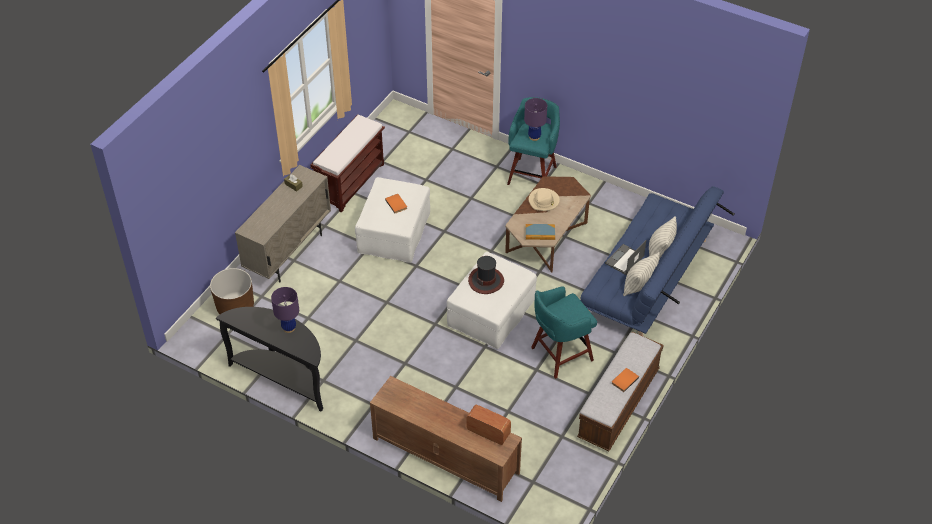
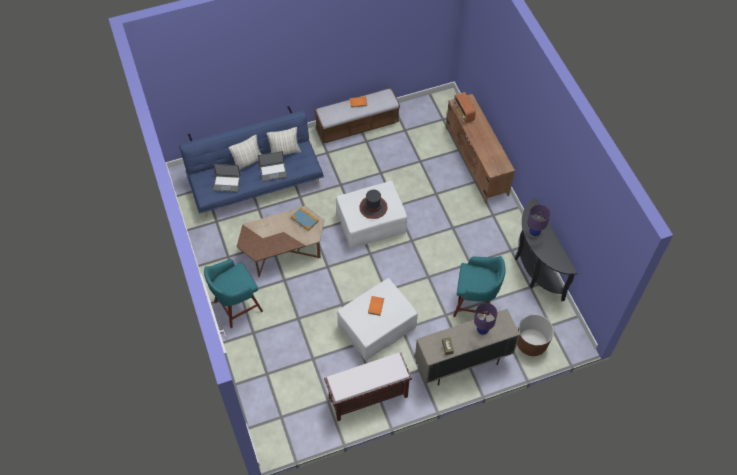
camera: 140 degrees left, 10 degrees up
purple table lamp [524,98,547,141] -> purple table lamp moved to [474,303,497,335]
beige hat [529,188,560,211] -> none
turquoise stool [531,286,597,379] -> turquoise stool moved to [453,256,505,317]
none -> laptop [213,164,241,192]

